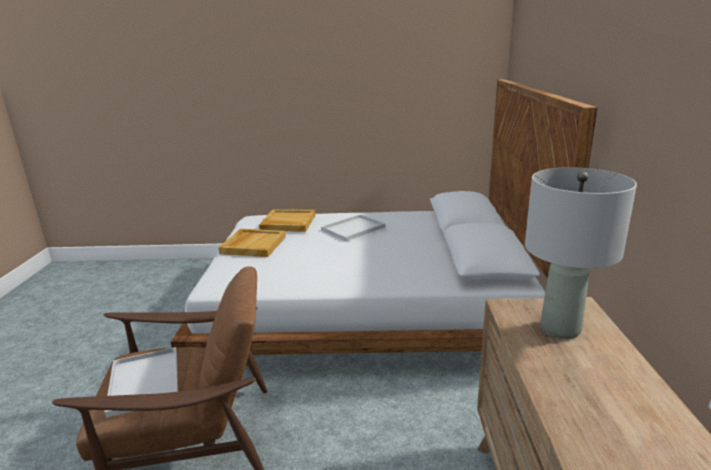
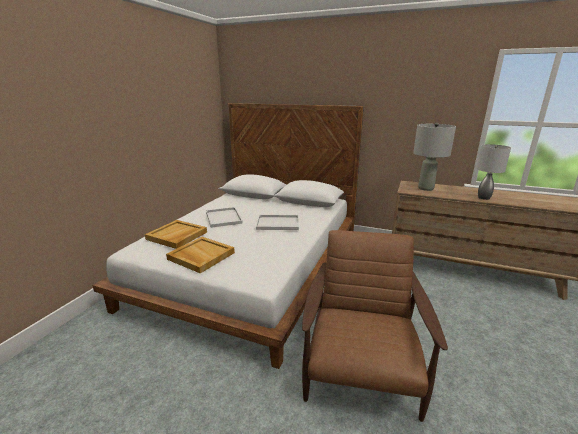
camera: 70 degrees left, 0 degrees up
white tray [105,347,178,418] -> white tray moved to [256,215,299,230]
none -> grey table lamp [477,144,511,200]

